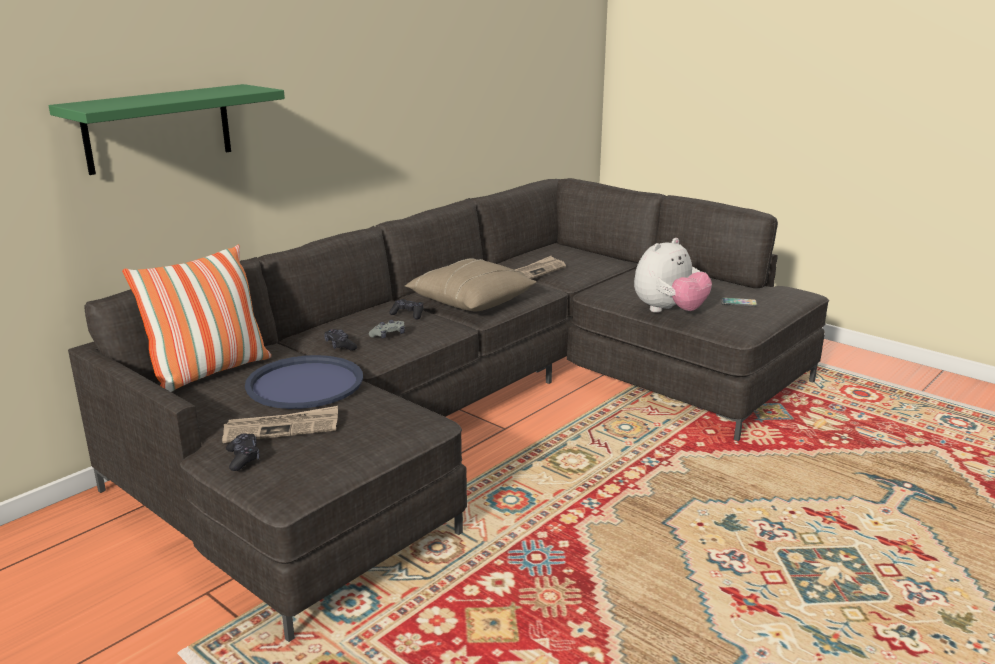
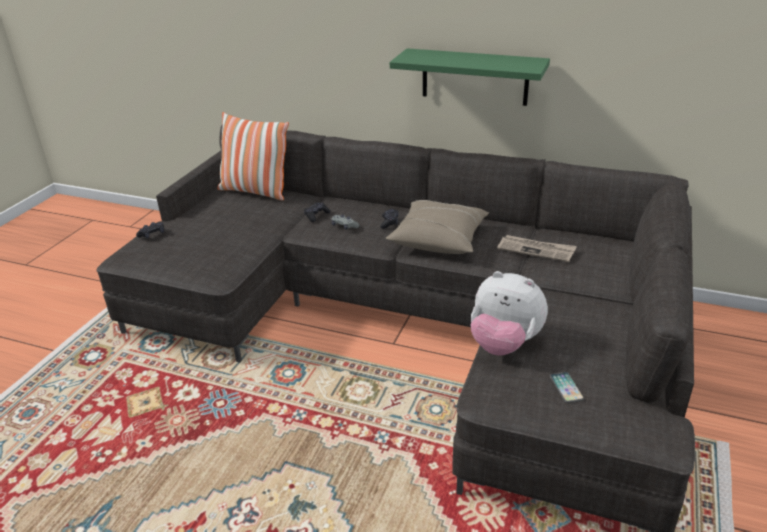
camera: 70 degrees right, 10 degrees up
green shelf [49,84,285,175] -> green shelf moved to [390,48,550,106]
newspaper [222,406,338,443] -> none
blue tray [245,355,363,409] -> none

